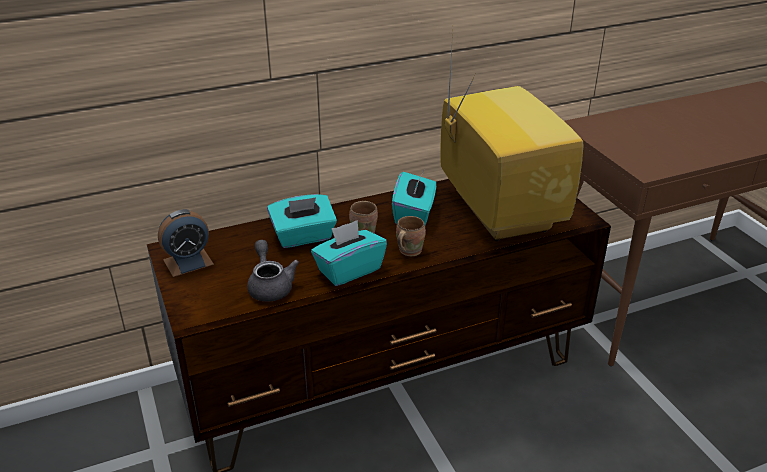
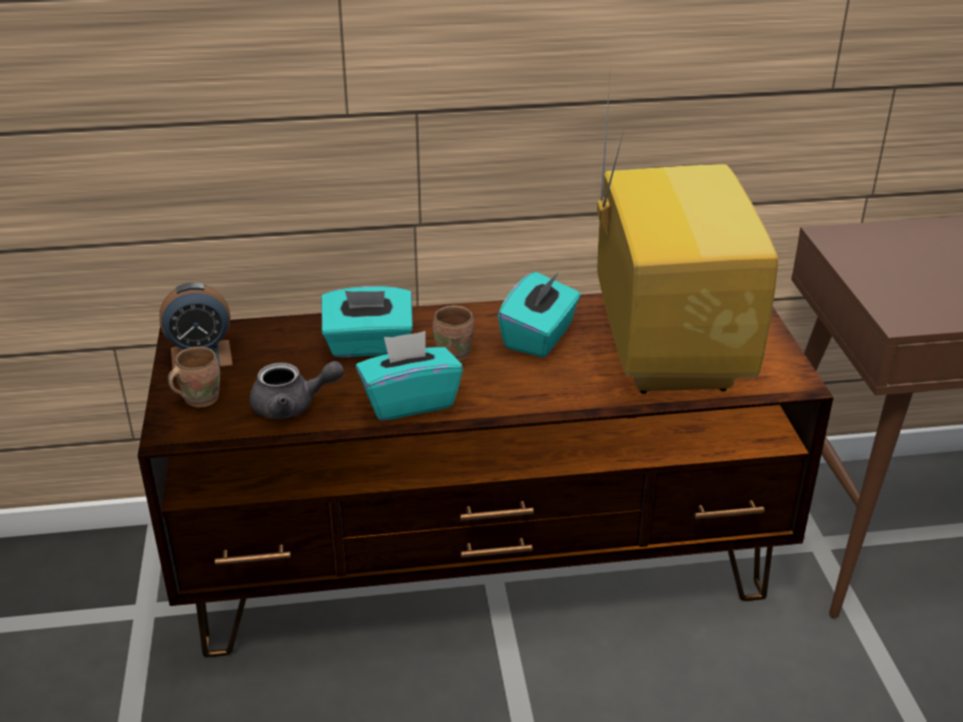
camera: 15 degrees right, 0 degrees up
grey teapot [247,240,299,302] -> grey teapot turned 90 degrees clockwise [250,361,344,419]
brown mug [396,216,426,256] -> brown mug moved to [167,347,220,408]

